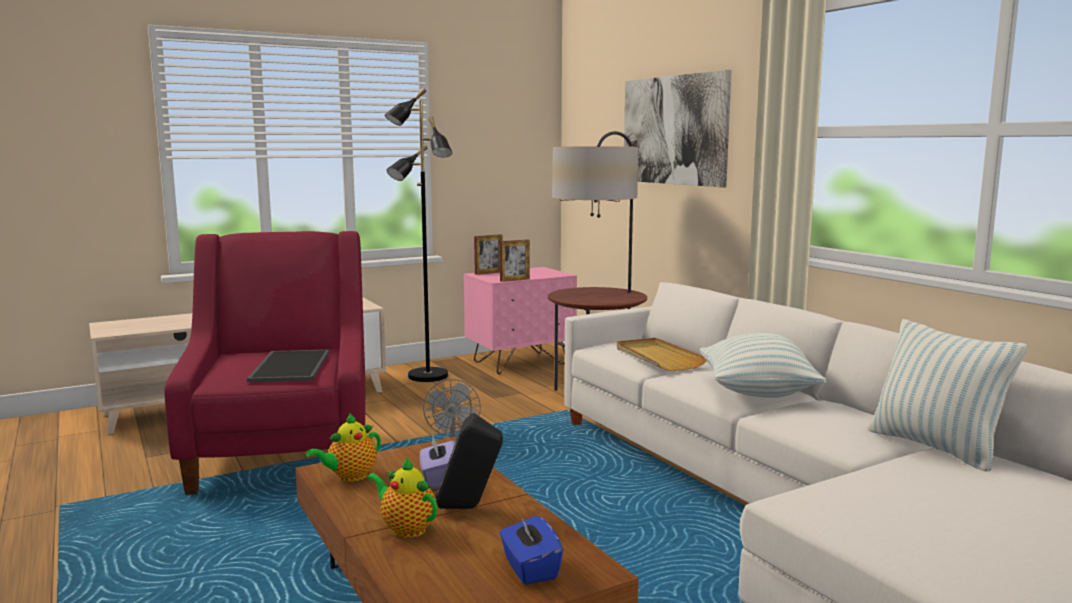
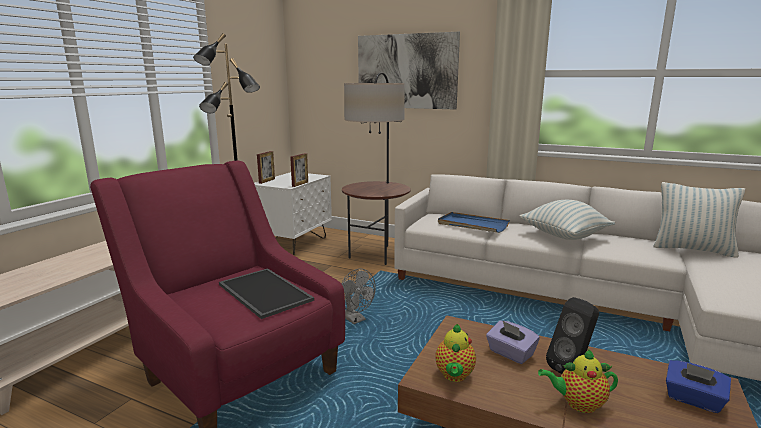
camera: 35 degrees left, 5 degrees up
pink nightstand [464,267,577,374] -> white nightstand [254,172,332,255]
beige tray [617,338,706,371] -> blue tray [438,212,510,233]

